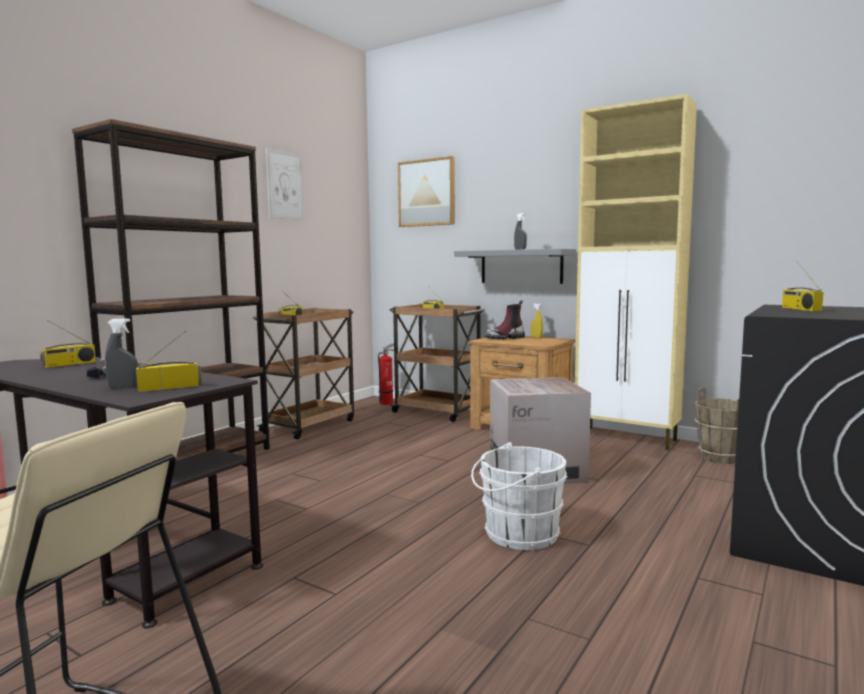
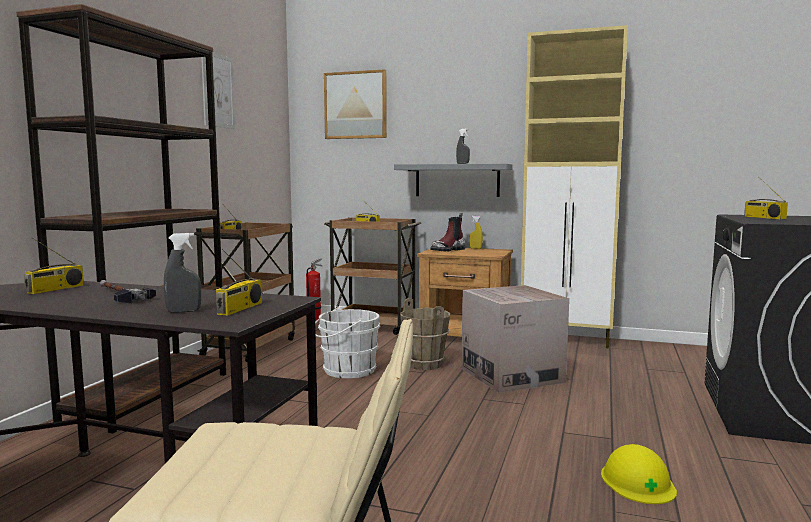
camera: 15 degrees left, 0 degrees up
radio [136,331,202,392] -> radio turned 150 degrees clockwise [216,249,262,316]
white bucket [471,442,567,550] -> white bucket moved to [315,307,380,378]
brown bucket [694,387,739,464] -> brown bucket moved to [400,298,450,370]
none -> yellow hard hat [601,444,677,504]

